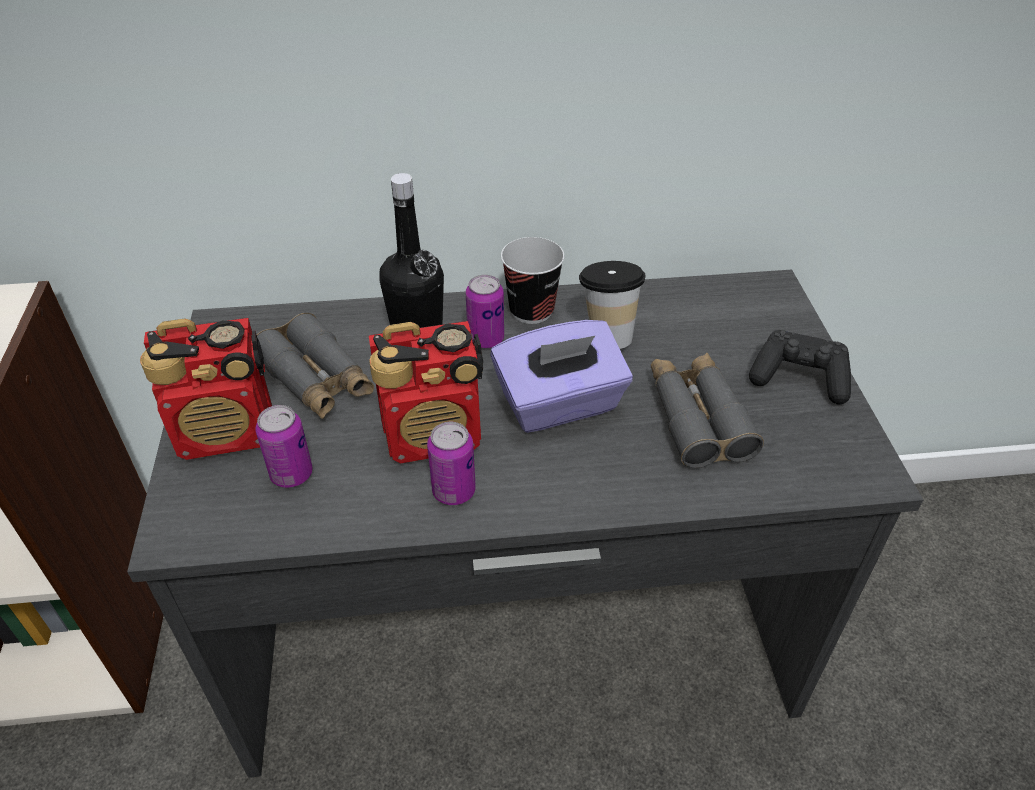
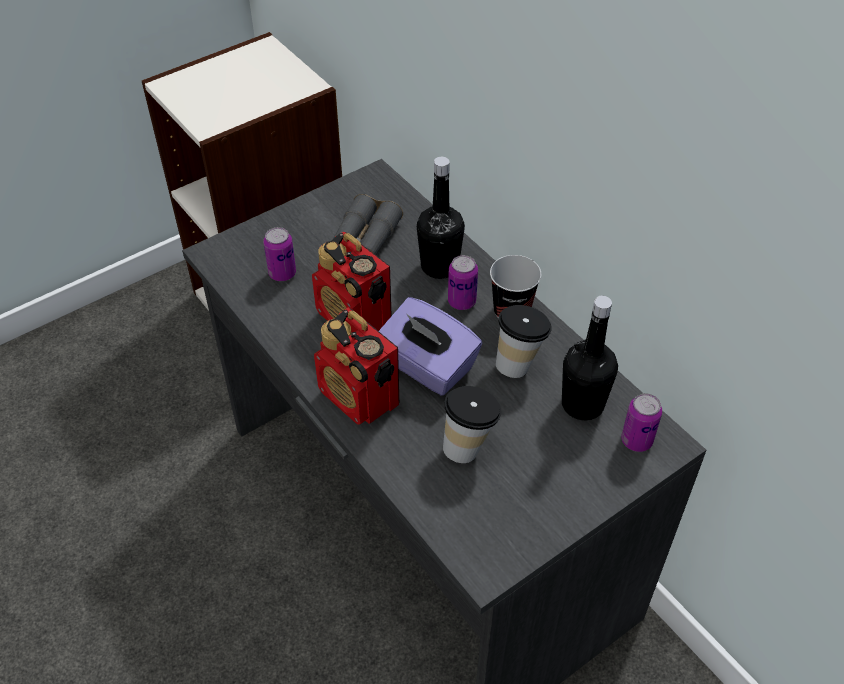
camera: 60 degrees right, 5 degrees up
radio [140,318,272,460] -> radio moved to [314,308,399,424]
can [427,422,476,505] -> can moved to [621,393,662,452]
grey binoculars [651,353,764,468] -> cup [443,386,502,463]
black game controller [749,330,851,404] -> none
none -> black bottle [562,296,618,420]

